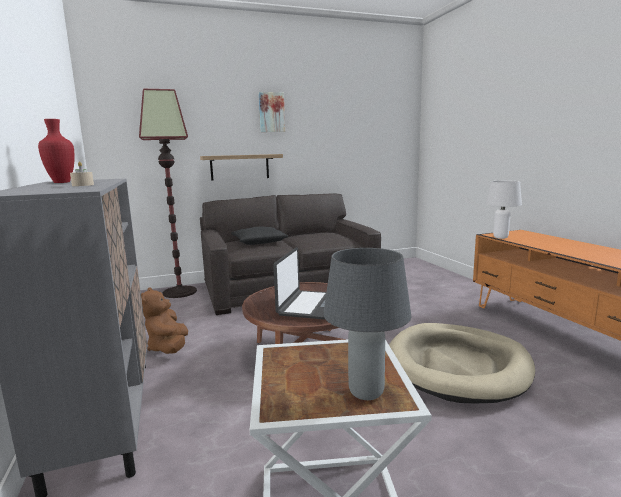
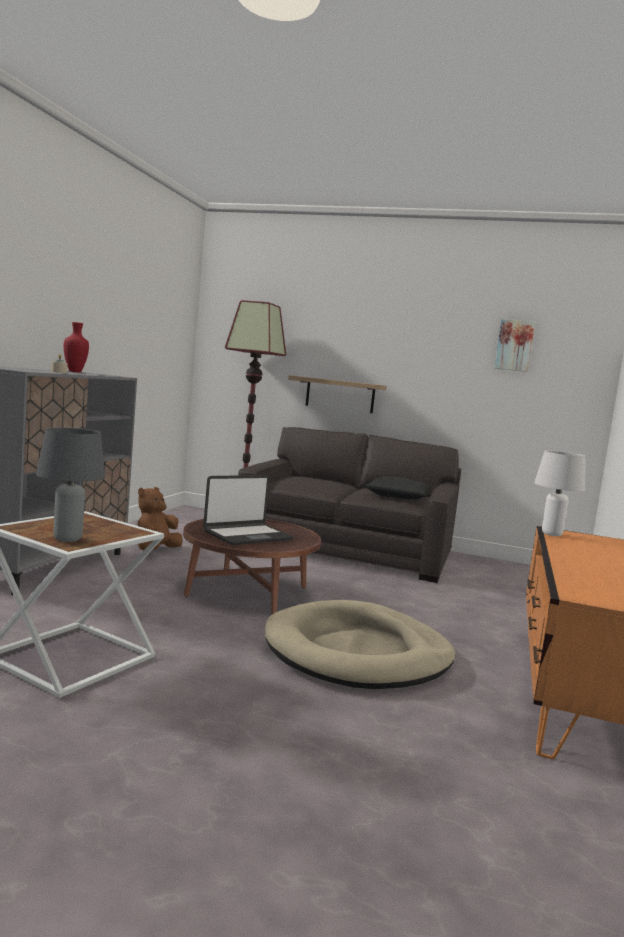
camera: 35 degrees right, 5 degrees down
black pillow [231,227,288,245] -> black pillow moved to [365,476,432,499]
picture [259,92,285,132] -> picture moved to [494,319,535,372]

